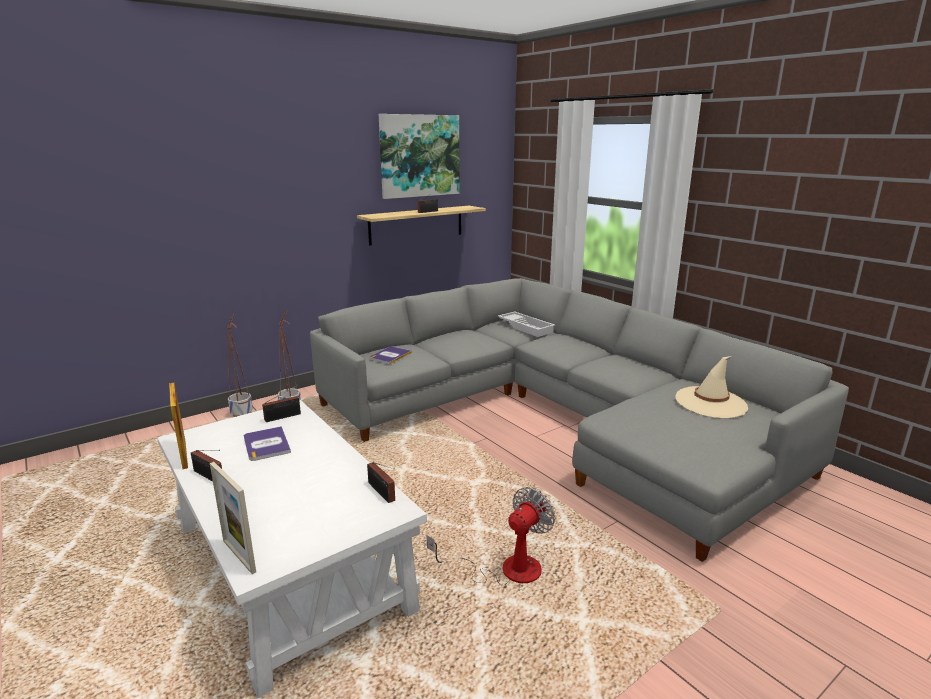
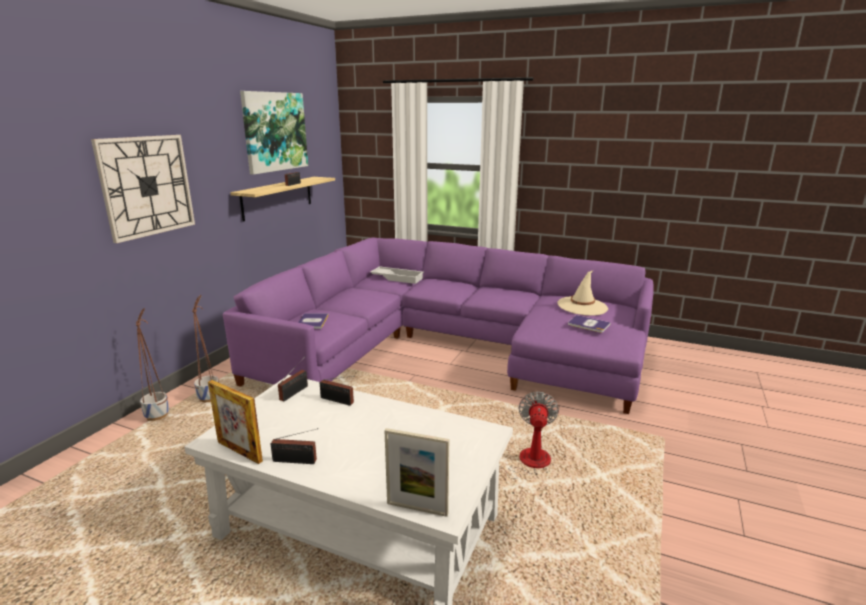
camera: 30 degrees left, 0 degrees up
book [244,426,291,461] -> book moved to [568,315,611,333]
grey sofa [310,278,849,562] -> purple sofa [222,238,654,414]
radio [367,462,395,503] -> radio moved to [320,376,354,406]
none -> wall clock [91,135,195,243]

